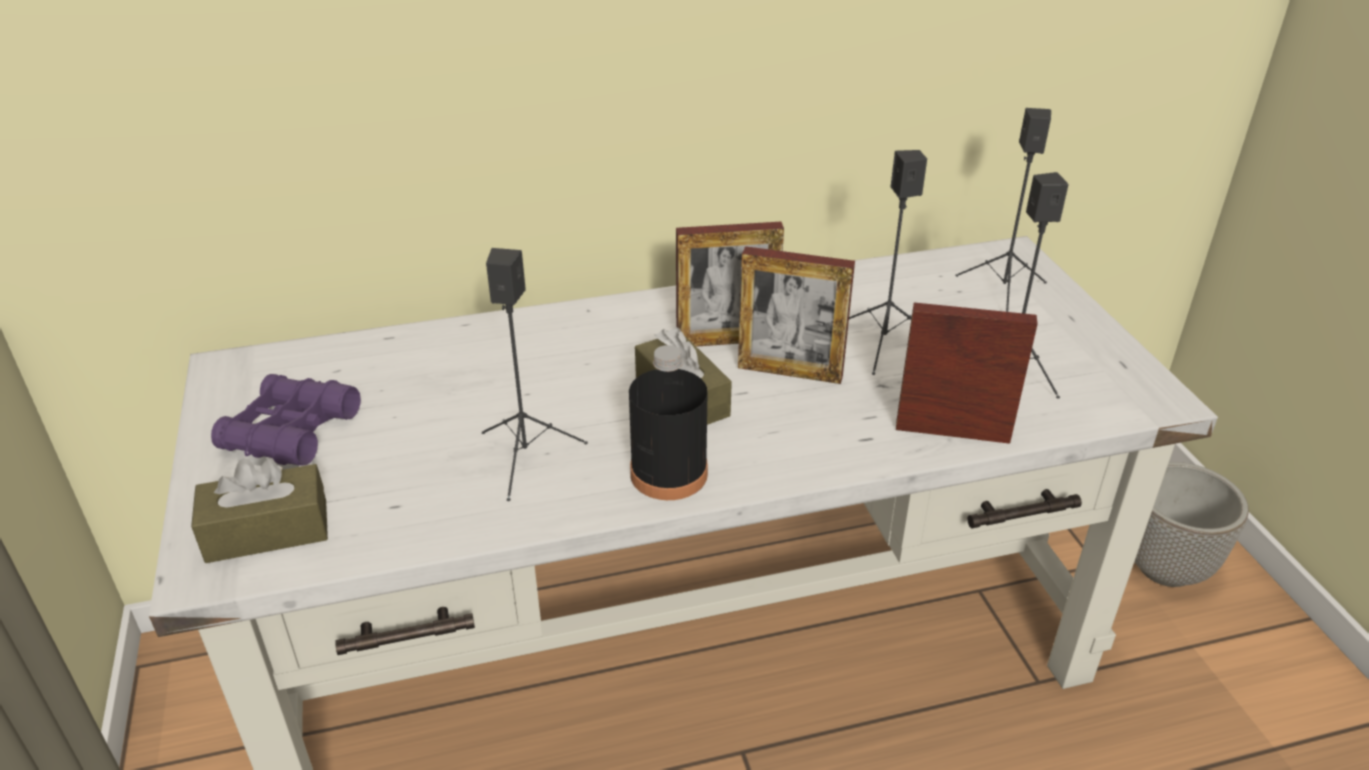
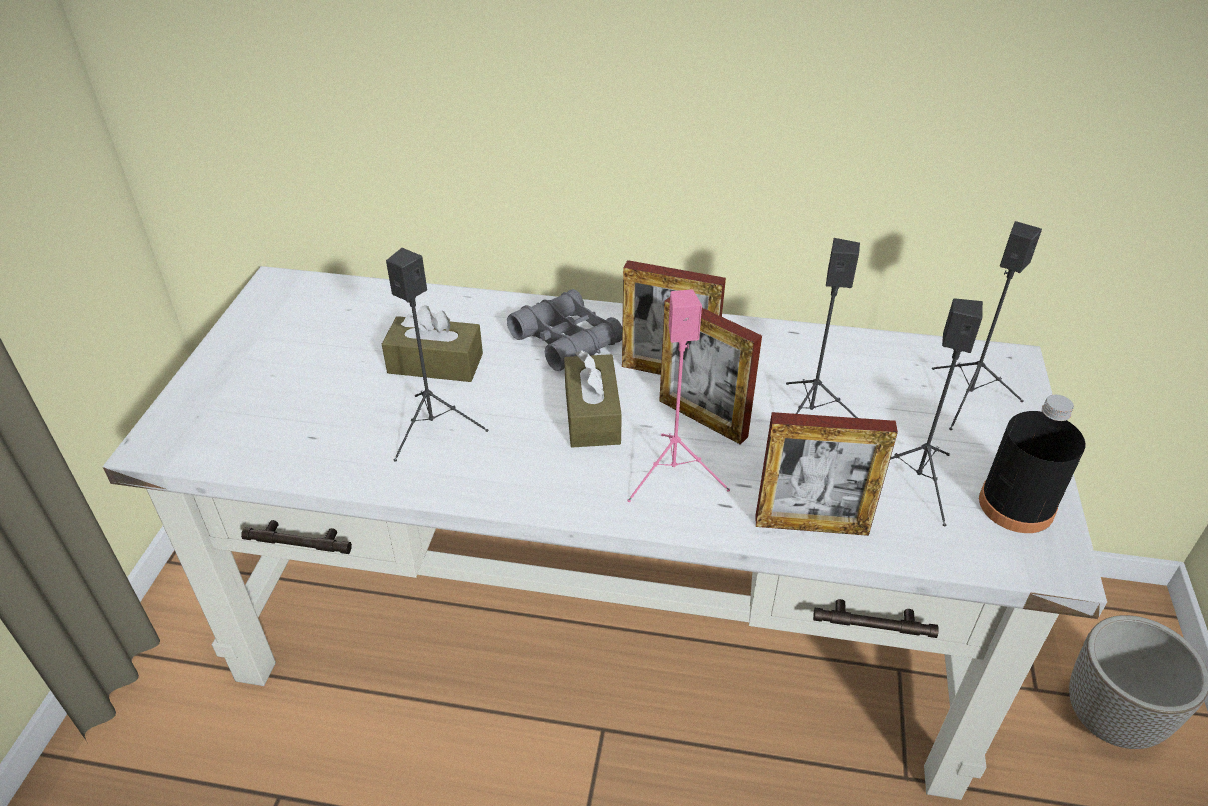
camera: 25 degrees right, 5 degrees up
brown tissue box [191,458,328,563] -> brown tissue box moved to [382,305,483,382]
purple binoculars [211,374,361,466] -> none
black bottle [629,345,708,500] -> black bottle moved to [979,395,1085,533]
picture frame [896,302,1038,444] -> picture frame turned 150 degrees clockwise [756,412,898,536]
none -> grey binoculars [507,289,622,371]
none -> pink speaker [627,289,730,502]

